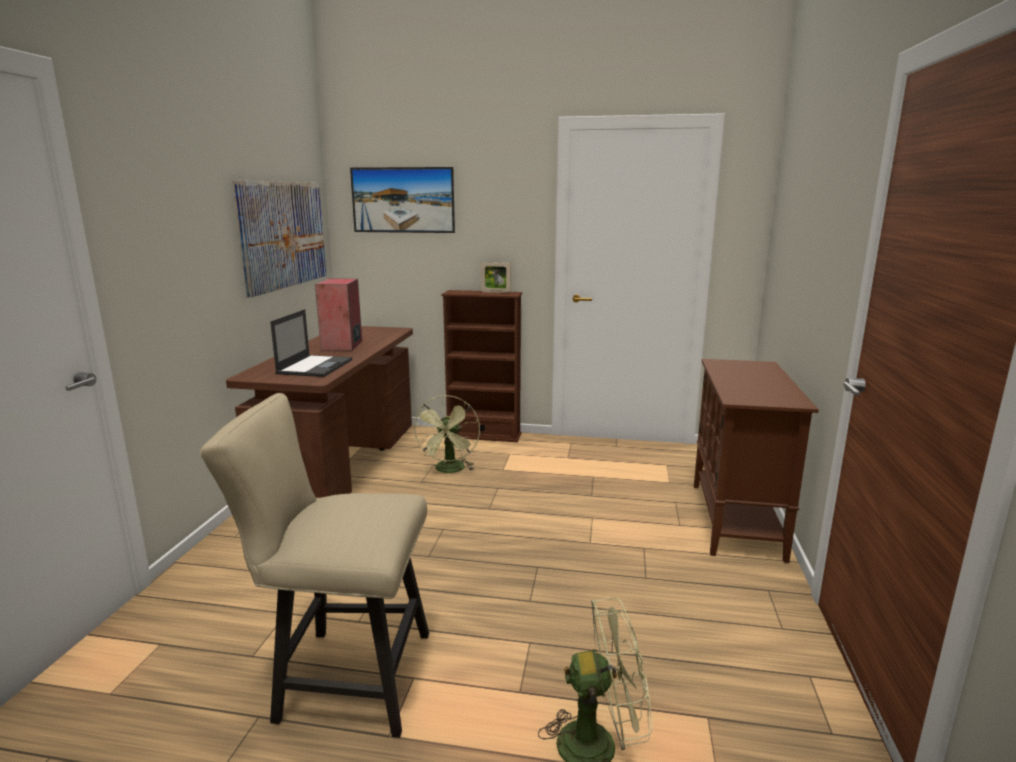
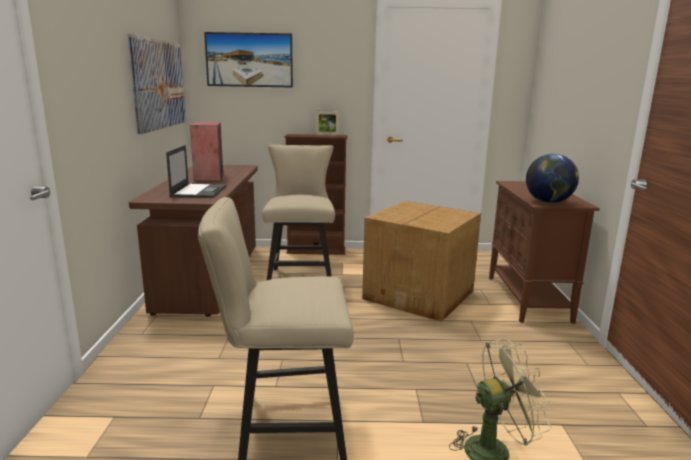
camera: 10 degrees left, 0 degrees up
green fan [414,395,480,473] -> beige chair [262,145,335,280]
none -> cardboard box [362,201,481,322]
none -> globe [526,154,579,203]

